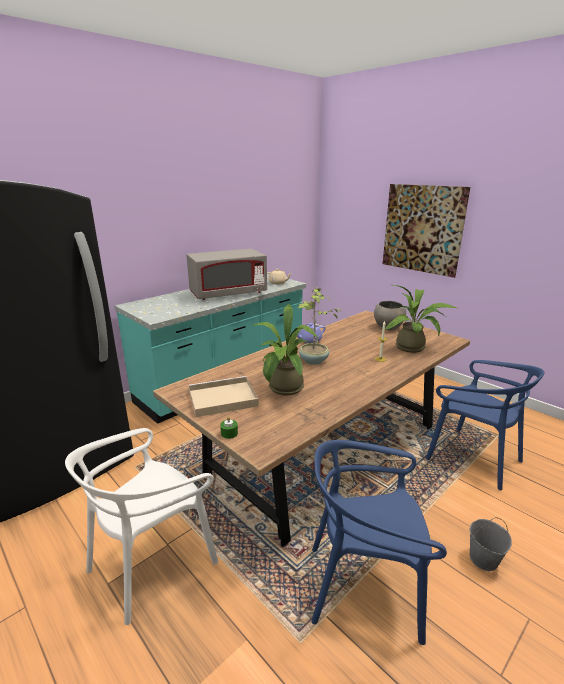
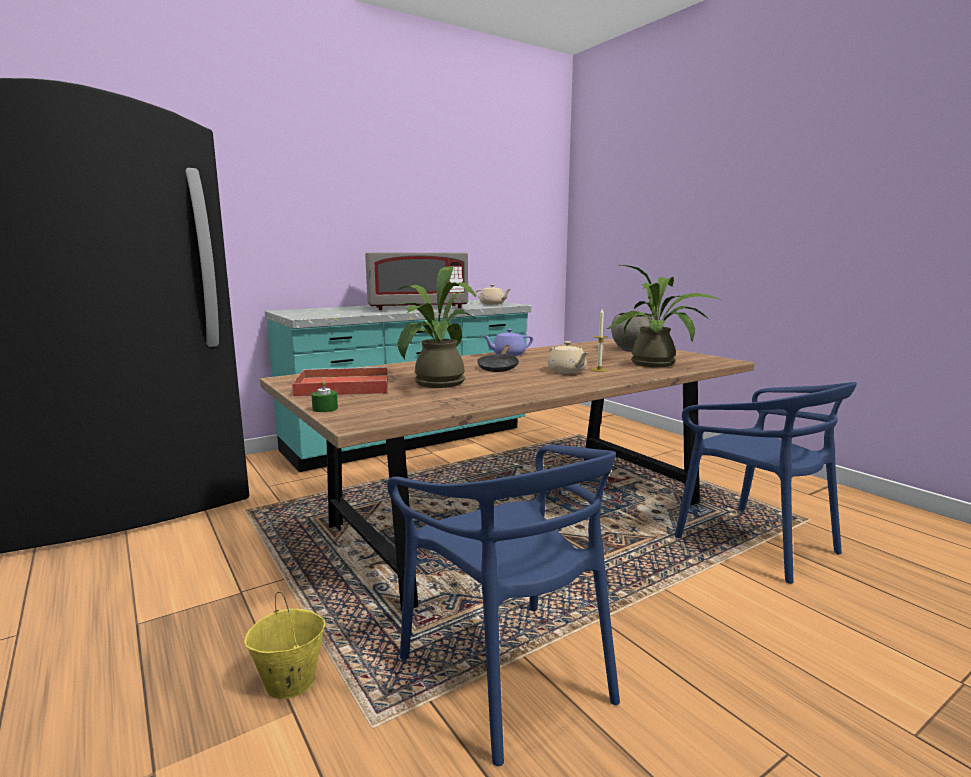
camera: 10 degrees right, 10 degrees down
white chair [65,428,218,625] -> none
beige tray [188,376,259,417] -> red tray [292,367,388,397]
potted plant [298,287,341,365] -> black frying pan [477,345,519,372]
blue chair [311,440,447,645] -> blue chair turned 135 degrees counterclockwise [387,445,620,766]
picture [383,184,470,278] -> none
grey bucket [470,517,512,571] -> none
none -> yellow bucket [244,592,325,699]
none -> beige teapot [547,341,588,374]

